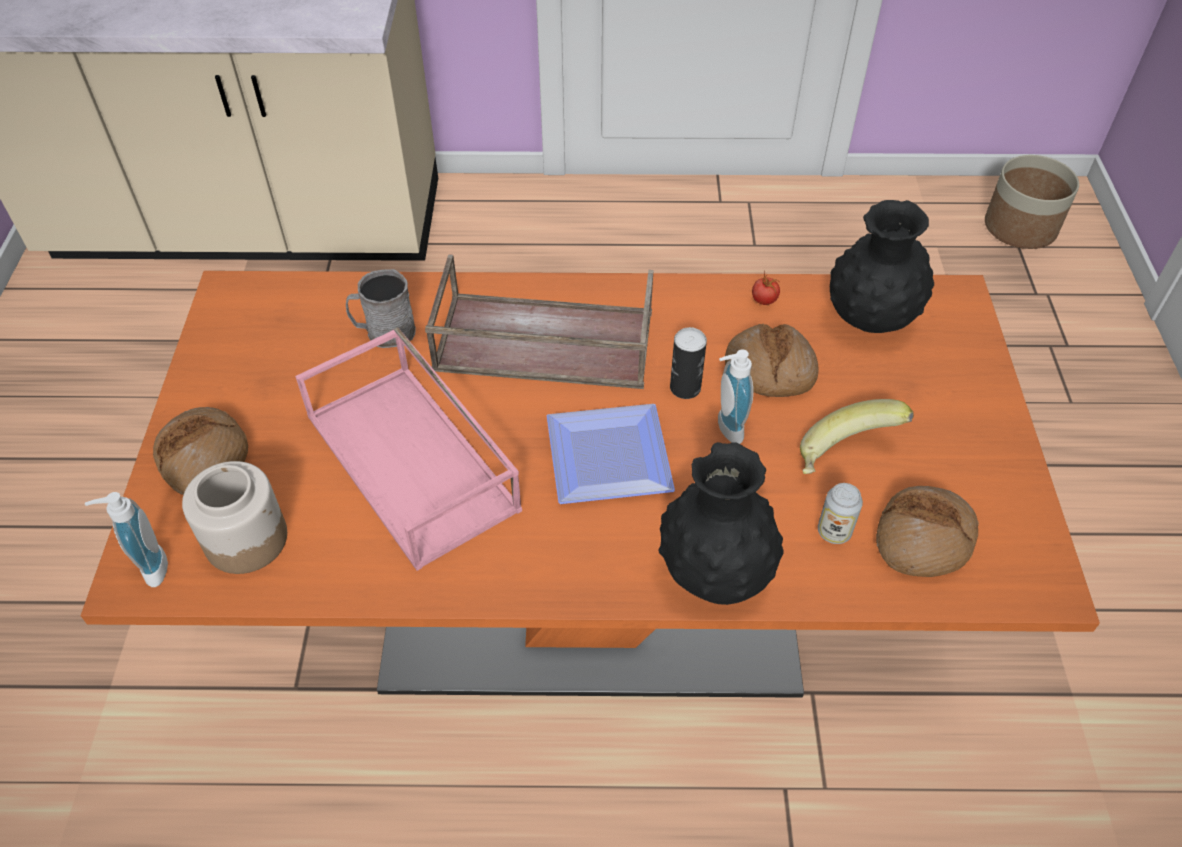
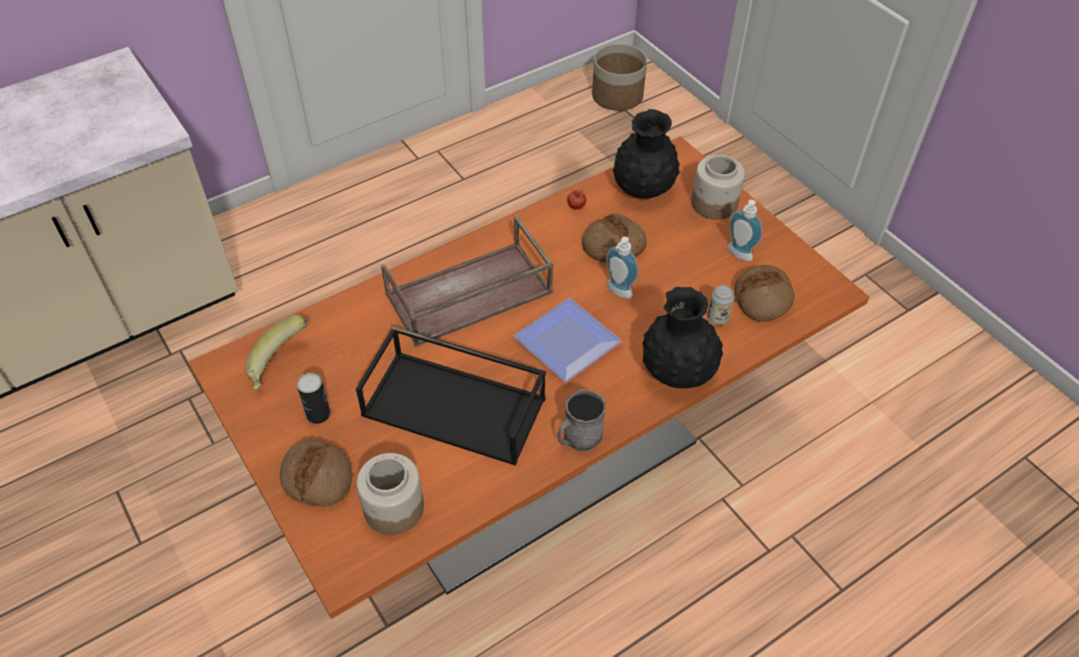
camera: 35 degrees left, 0 degrees up
soap dispenser [85,492,168,587] -> soap dispenser moved to [727,200,763,261]
pink tray [295,327,522,571] -> black tray [356,326,546,466]
grey mug [346,269,416,348] -> grey mug moved to [557,389,606,452]
can [670,327,707,399] -> can moved to [297,373,330,424]
banana [800,399,914,474] -> banana moved to [245,315,307,390]
none -> jar [691,155,745,220]

